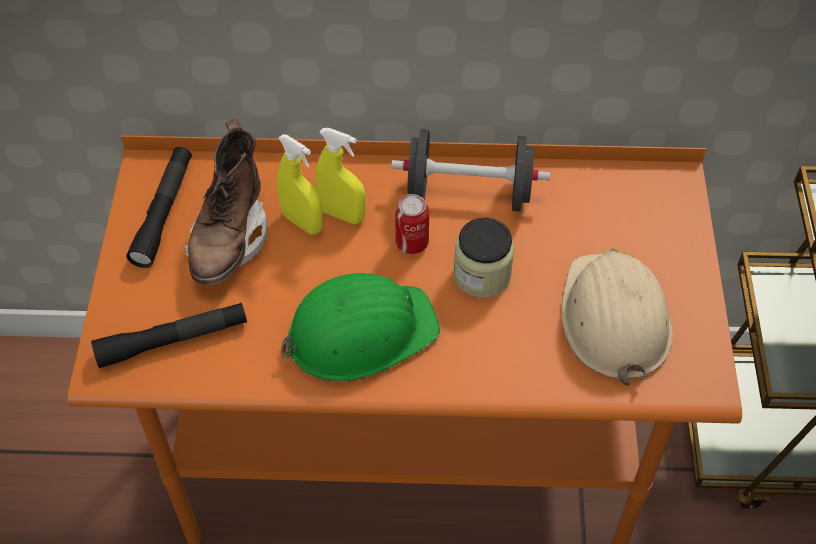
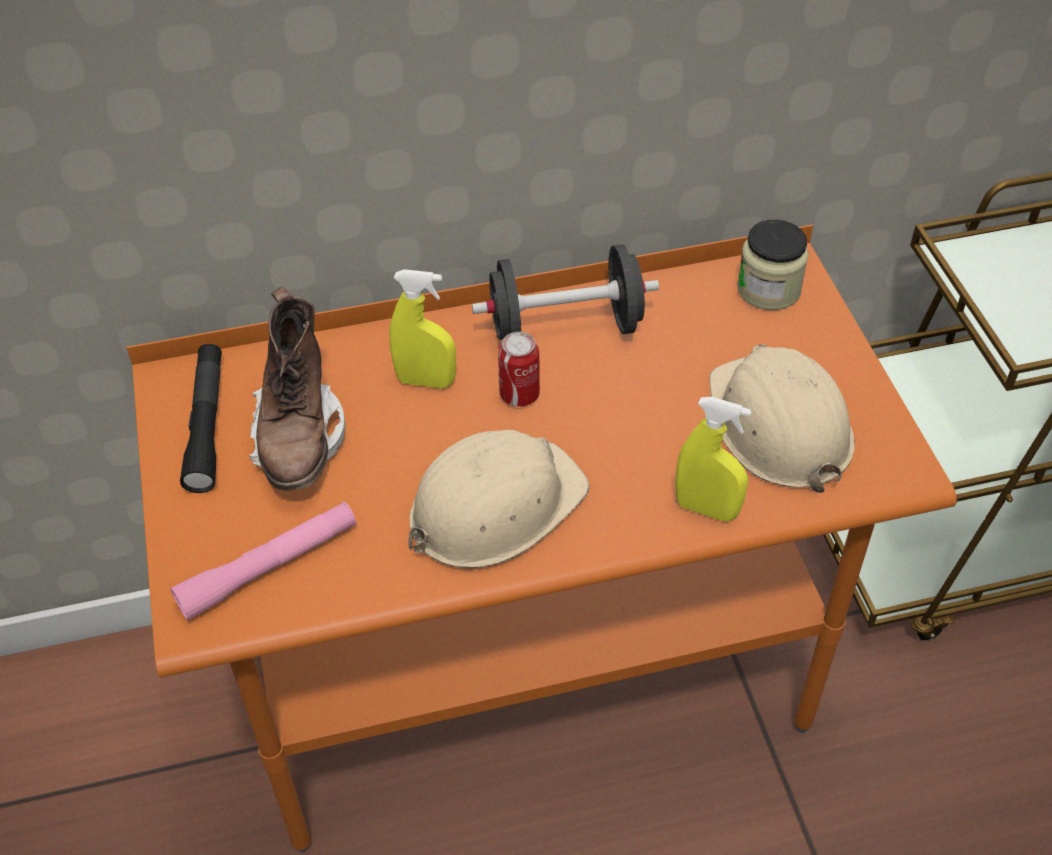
camera: 15 degrees left, 5 degrees down
black flashlight [91,303,247,368] -> pink flashlight [170,502,356,620]
yellow spray bottle [277,134,323,235] -> yellow spray bottle moved to [675,397,751,522]
green hard hat [279,273,440,381] -> beige hard hat [408,430,589,568]
jar [453,218,514,298] -> jar moved to [737,220,809,310]

